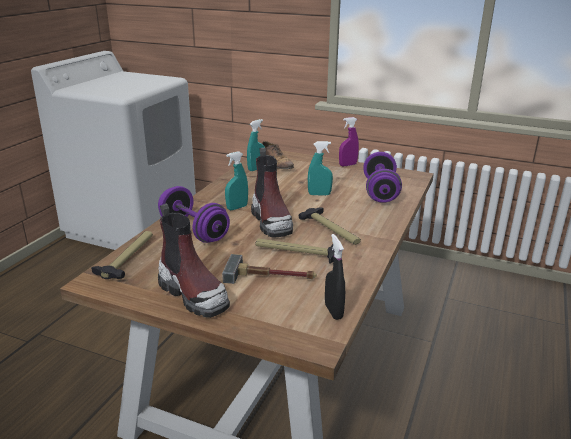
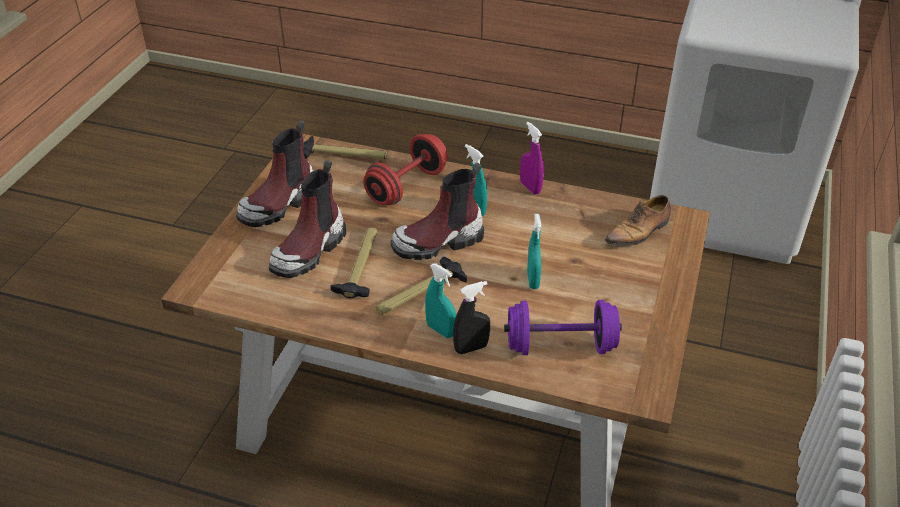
camera: 85 degrees right, 15 degrees up
purple dumbbell [158,186,230,243] -> red dumbbell [363,134,448,205]
hammer [222,254,317,284] -> boot [269,160,346,278]
turquoise spray bottle [247,119,265,171] -> turquoise spray bottle moved to [425,264,456,338]
black spray bottle [325,234,345,320] -> black spray bottle moved to [453,281,490,354]
purple spray bottle [339,117,359,166] -> purple spray bottle moved to [520,122,544,194]

